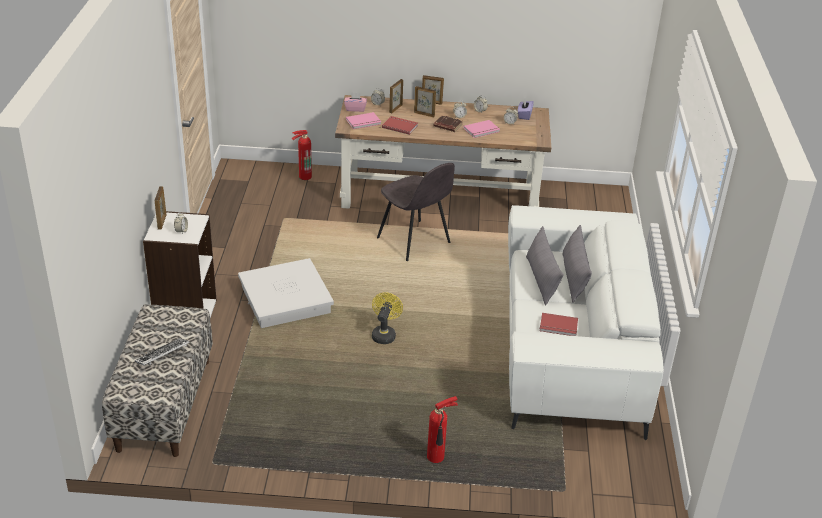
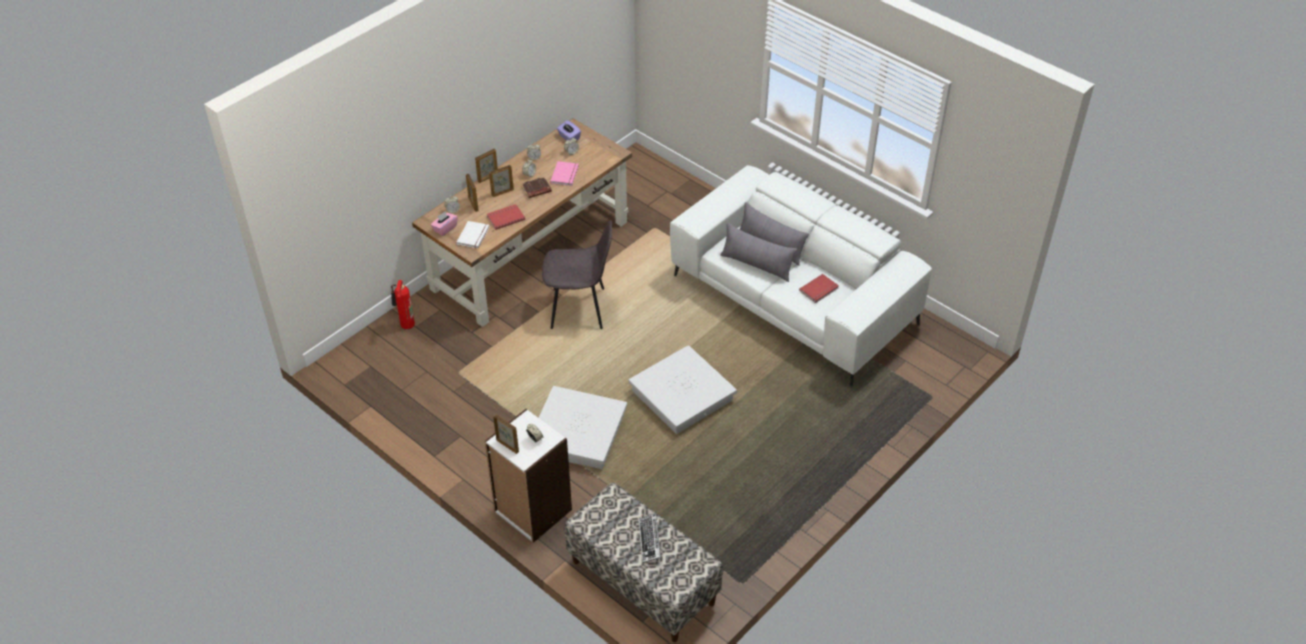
camera: 50 degrees left, 10 degrees up
pink book [346,112,381,129] -> white book [456,221,490,248]
yellow fan [372,292,403,344] -> white storage box [629,345,737,434]
fire extinguisher [427,396,458,463] -> none

